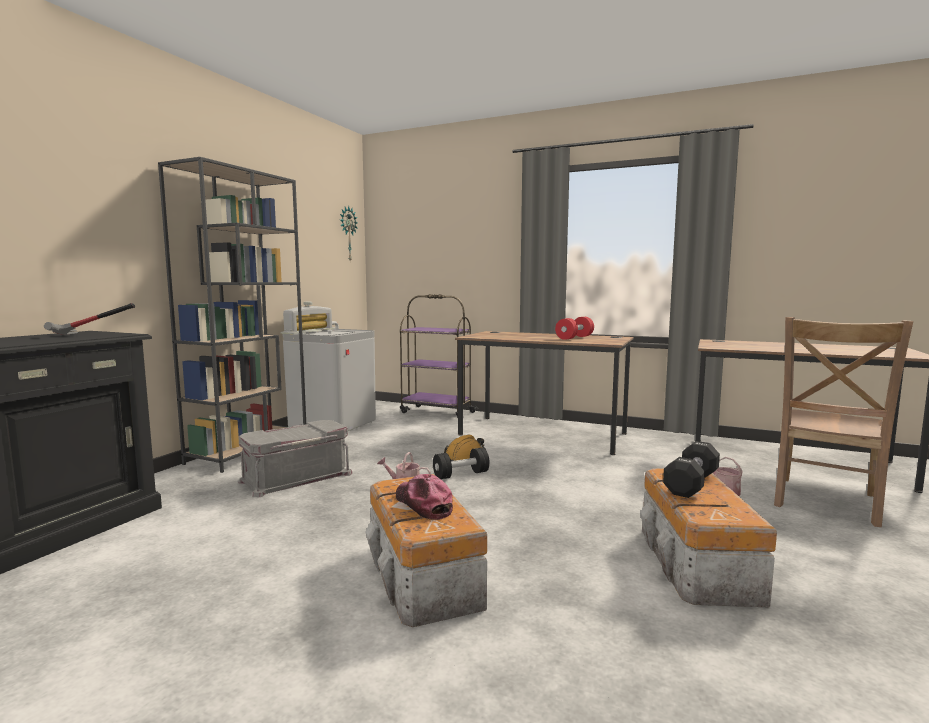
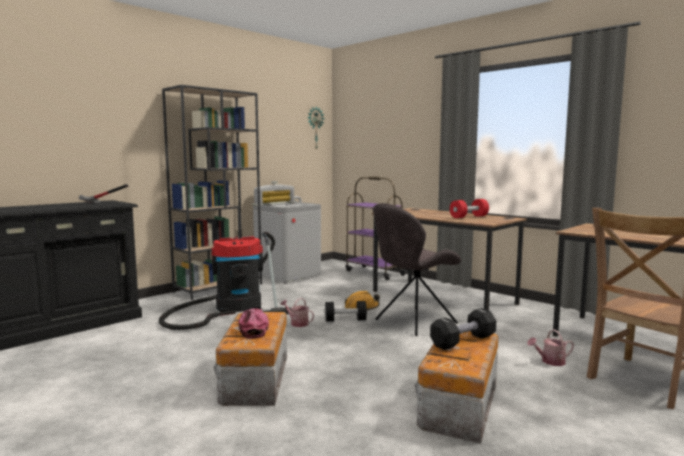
camera: 20 degrees right, 0 degrees up
grey storage box [238,420,353,497] -> vacuum cleaner [159,232,292,330]
none -> grey chair [373,203,462,336]

